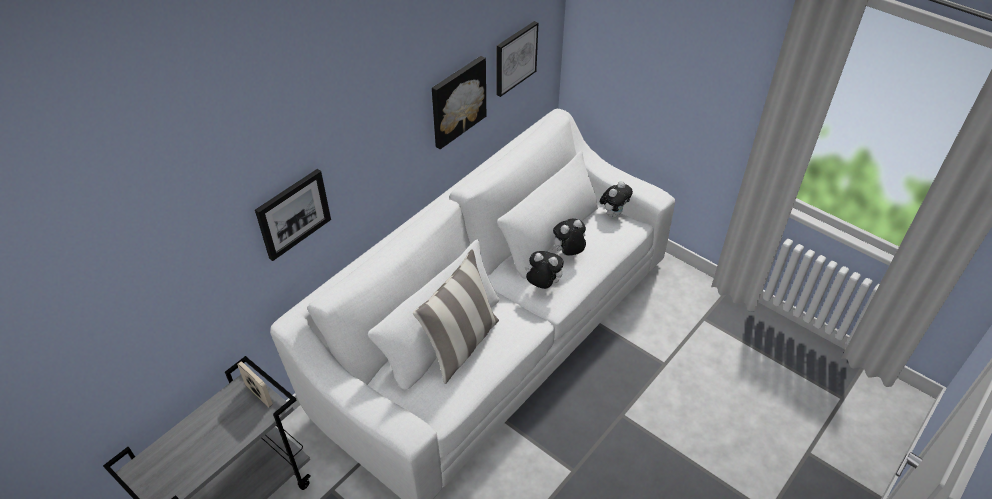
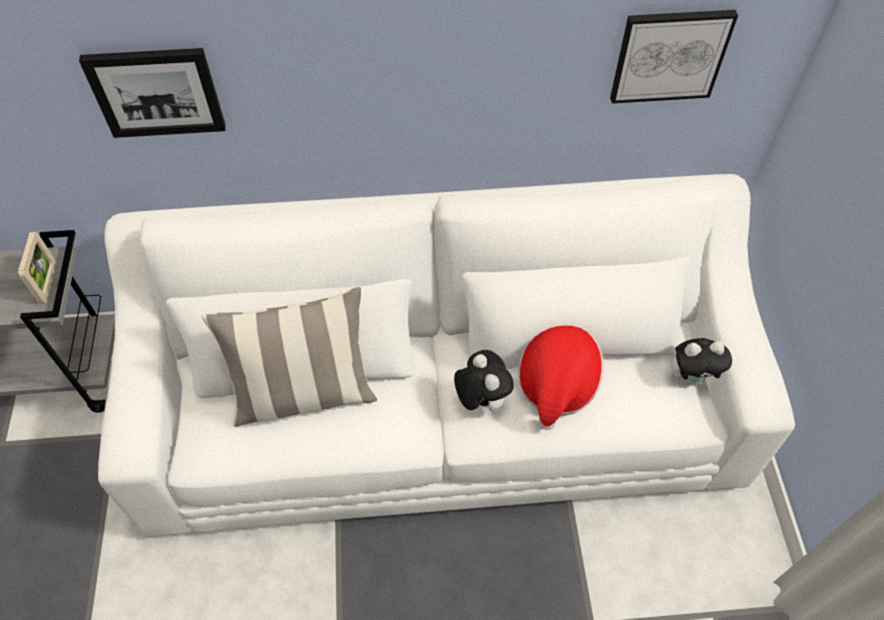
camera: 45 degrees right, 10 degrees up
picture [432,56,486,149] -> none
plush toy [551,219,586,256] -> hat [518,326,604,430]

